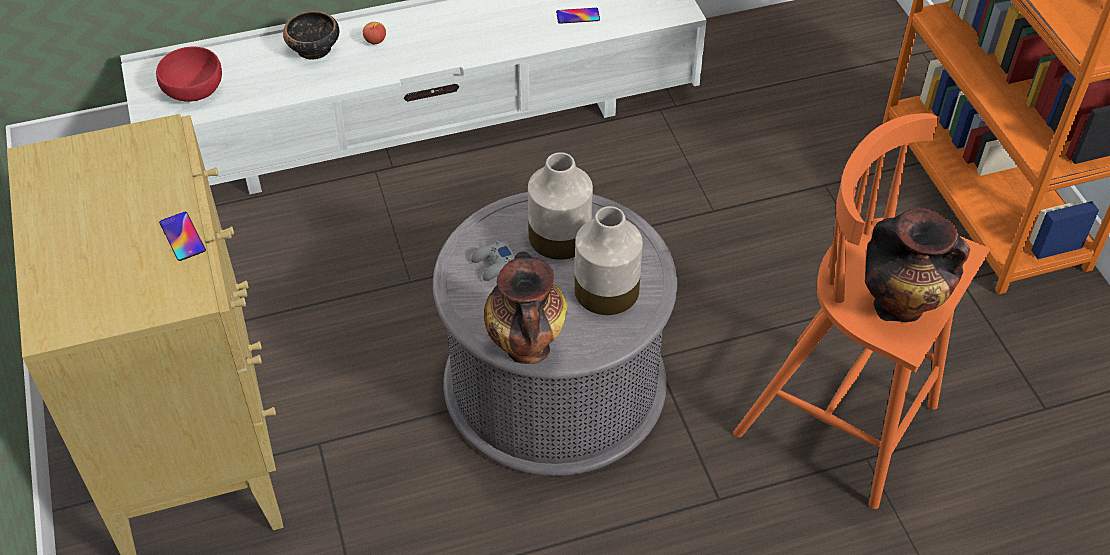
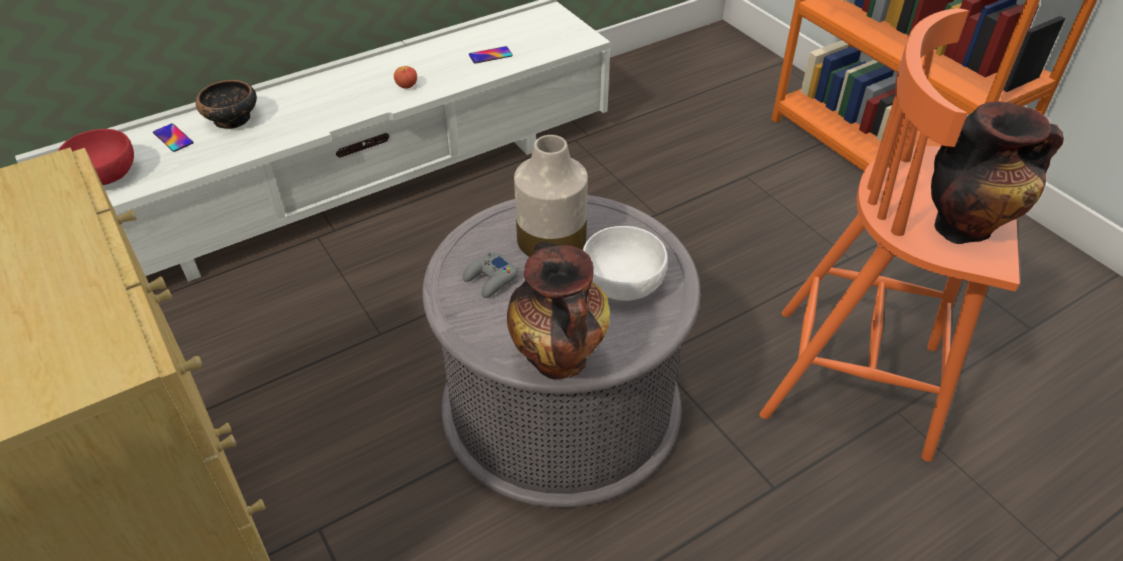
camera: 15 degrees left, 5 degrees down
phone [159,212,206,261] -> phone moved to [153,123,194,152]
apple [363,22,386,44] -> apple moved to [394,66,417,89]
beige vase [574,206,643,315] -> white bowl [583,226,668,301]

